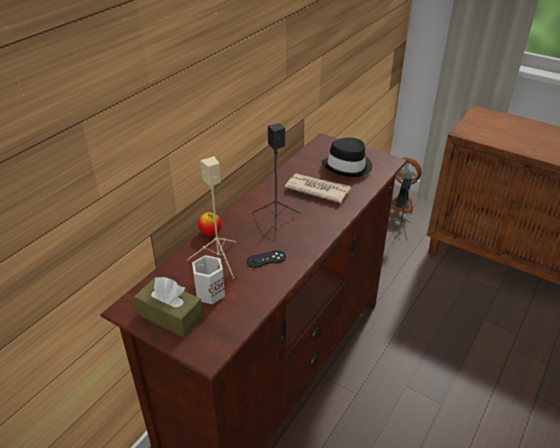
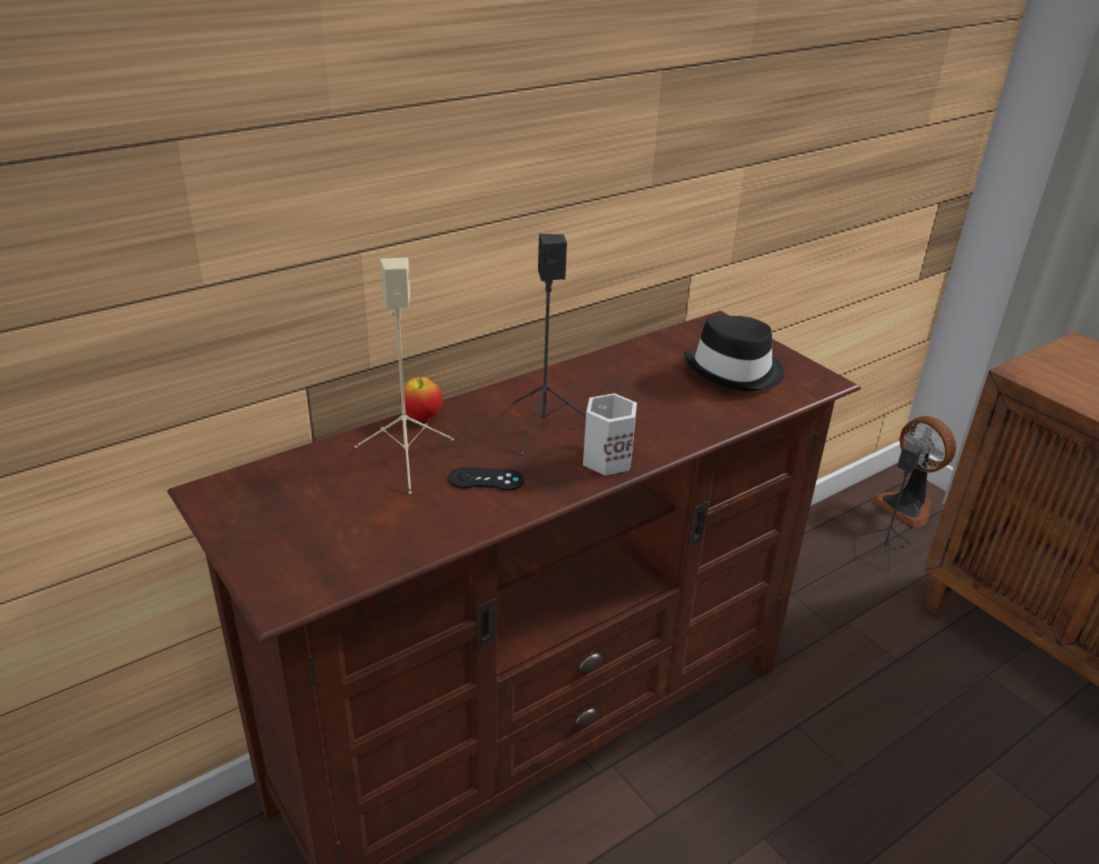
camera: 20 degrees right, 5 degrees down
brown tissue box [134,277,203,337] -> none
white mug [192,255,225,304] -> white mug moved to [583,393,637,476]
newspaper [285,173,351,203] -> none

